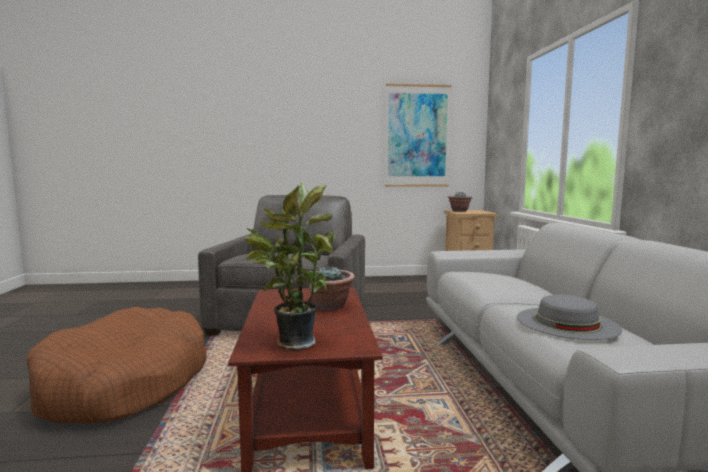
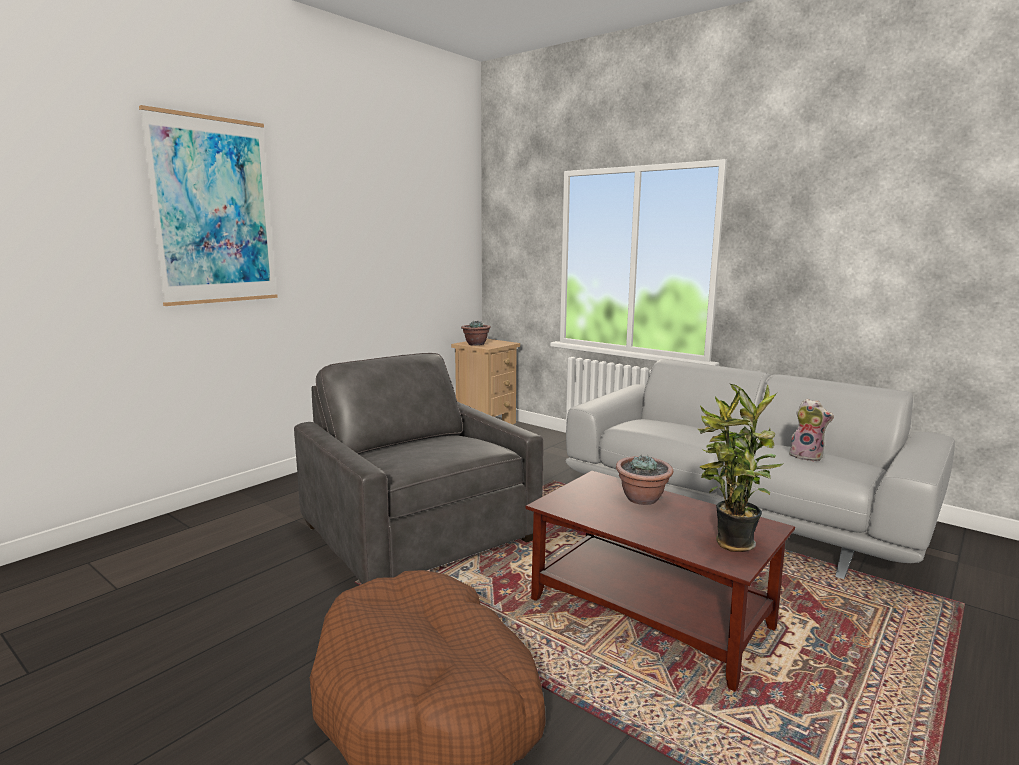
camera: 45 degrees left, 5 degrees up
picture [385,84,451,187] -> picture moved to [139,105,278,306]
grey hat [517,295,622,340] -> plush toy [789,399,834,462]

